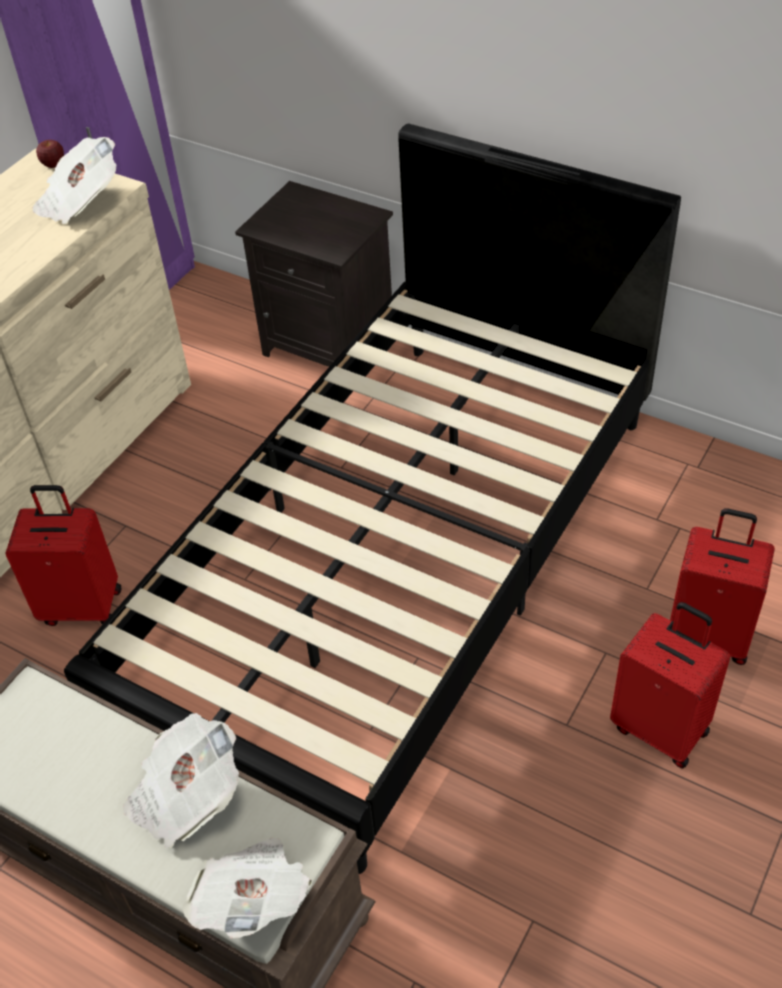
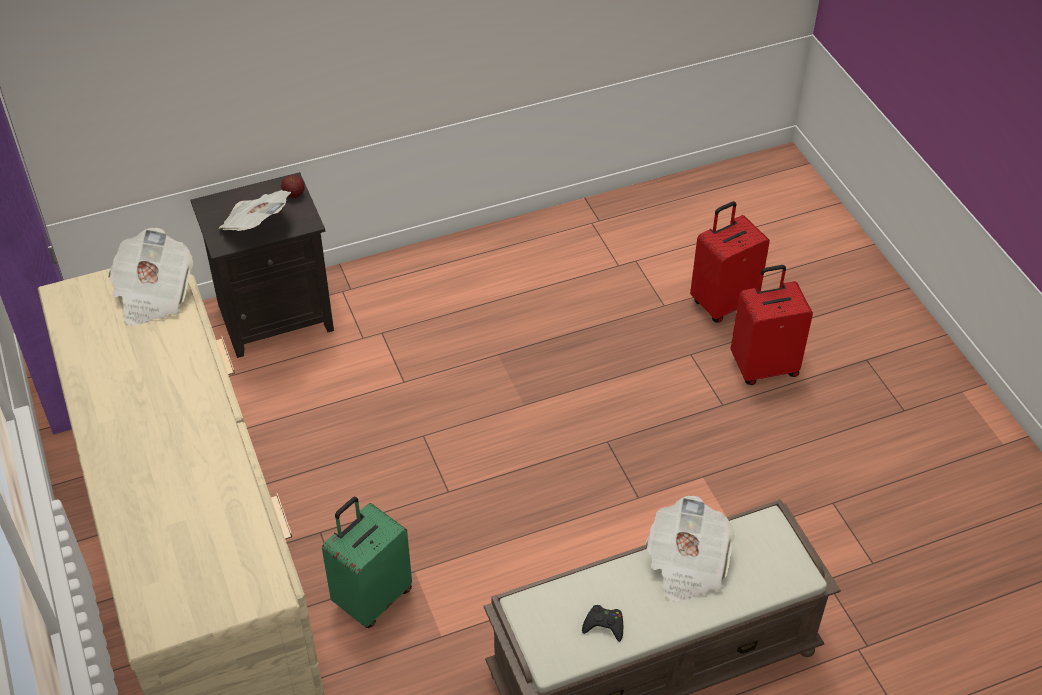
camera: 55 degrees left, 0 degrees up
red suitcase [5,485,122,626] -> green suitcase [322,497,412,628]
apple [36,140,64,168] -> apple moved to [281,175,305,198]
black bed [64,123,681,874] -> none
newspaper [182,838,312,939] -> newspaper moved to [218,190,291,231]
none -> black game controller [582,605,623,642]

